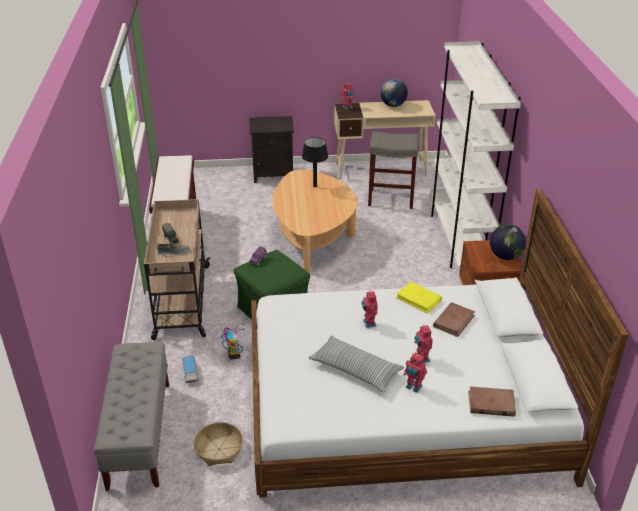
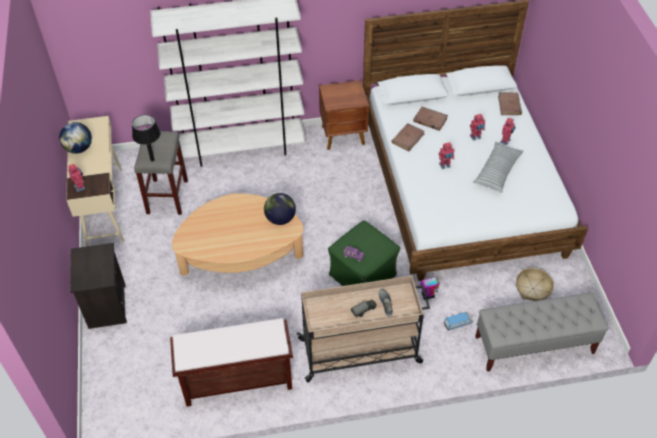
camera: 95 degrees left, 15 degrees up
black table lamp [302,137,328,187] -> black table lamp moved to [132,115,160,161]
yellow book [396,282,442,314] -> brown book [391,123,425,151]
globe [490,224,526,260] -> globe moved to [264,193,296,225]

